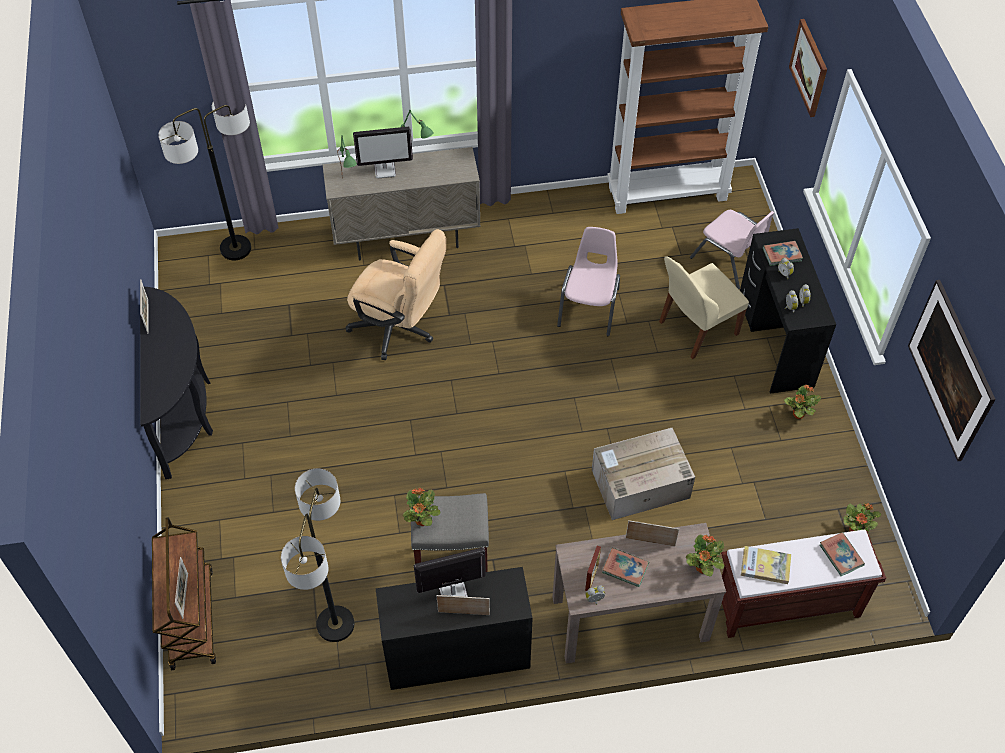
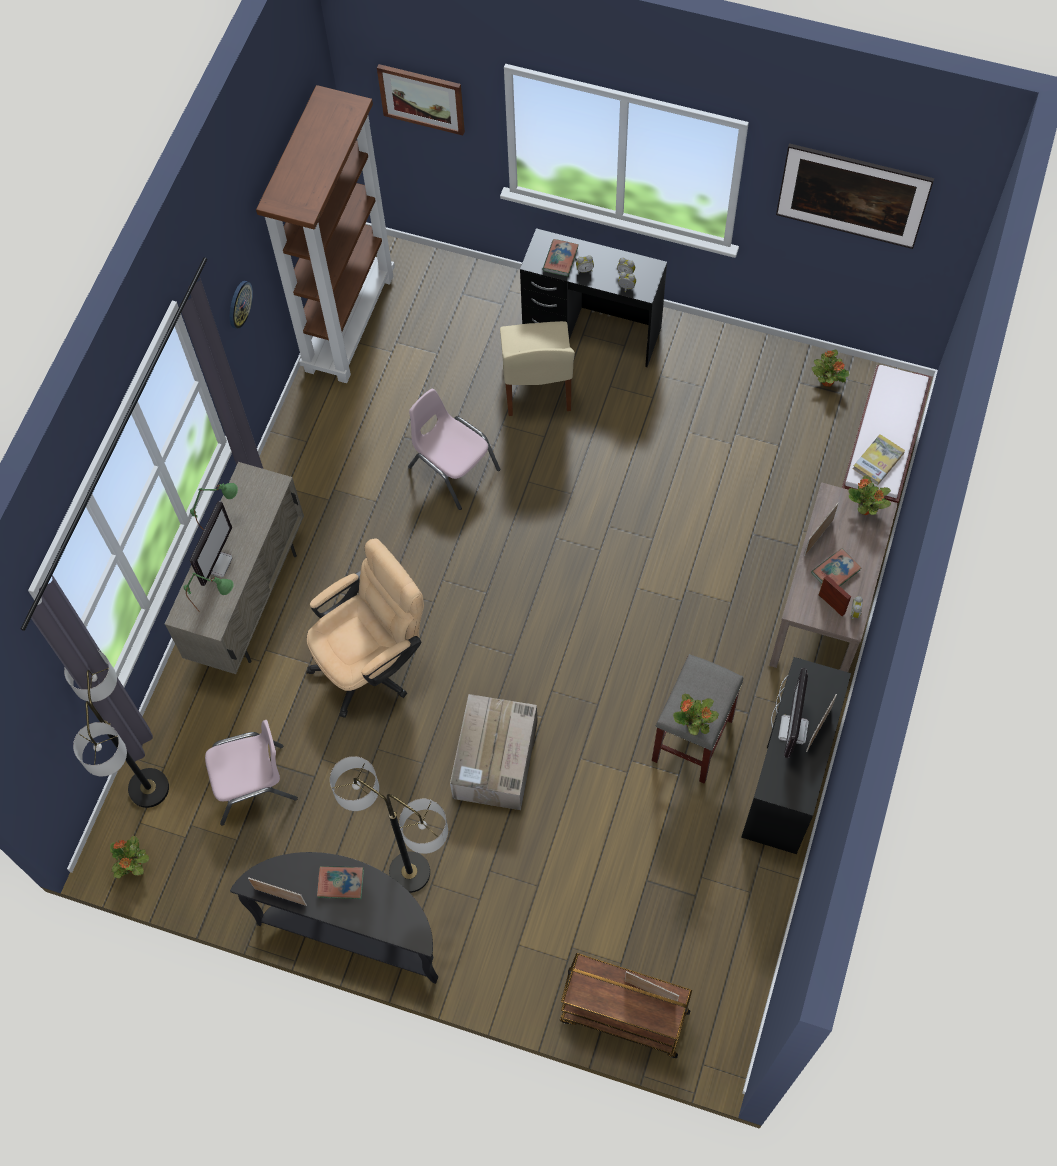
camera: 60 degrees left, 10 degrees up
floor lamp [281,469,354,642] -> floor lamp moved to [330,756,448,893]
cardboard box [592,428,695,520] -> cardboard box moved to [450,694,538,810]
pink chair [690,210,774,289] -> pink chair moved to [205,720,298,826]
potted plant [784,385,821,419] -> potted plant moved to [110,836,149,878]
book [820,532,865,576] -> book moved to [317,866,364,899]
none -> wall clock [230,281,253,329]

